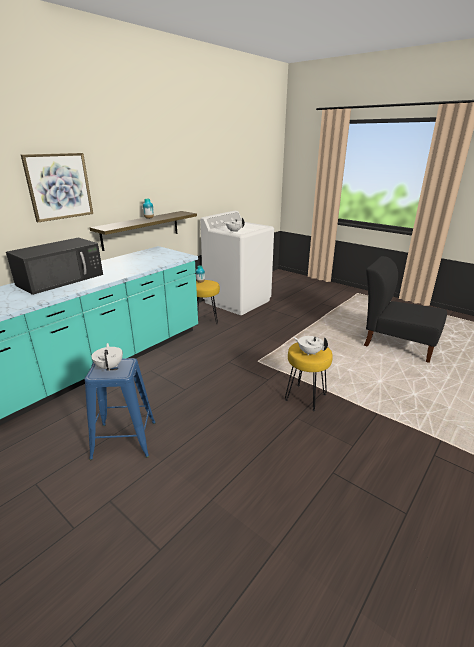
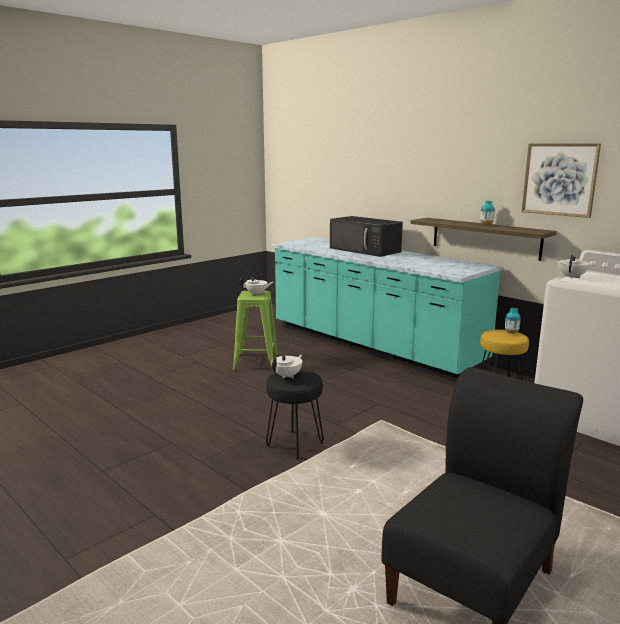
camera: 95 degrees right, 10 degrees down
picture [21,153,93,222] -> picture moved to [522,144,601,218]
blue stool [85,358,156,460] -> green stool [232,291,278,371]
yellow stool [285,342,333,411] -> black stool [266,369,324,460]

